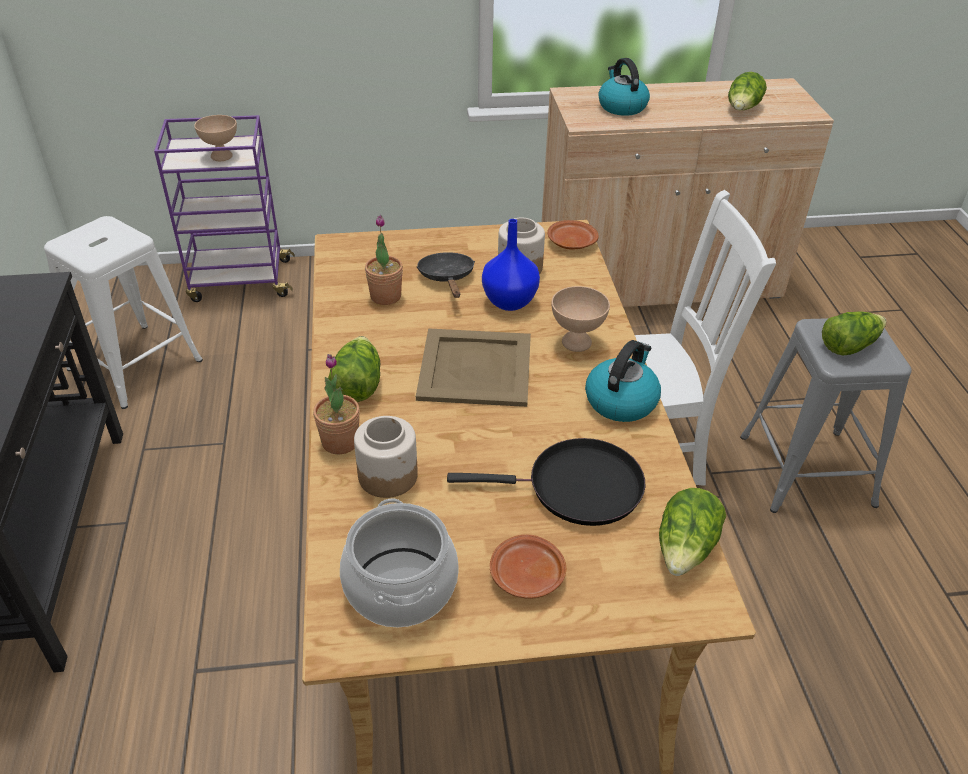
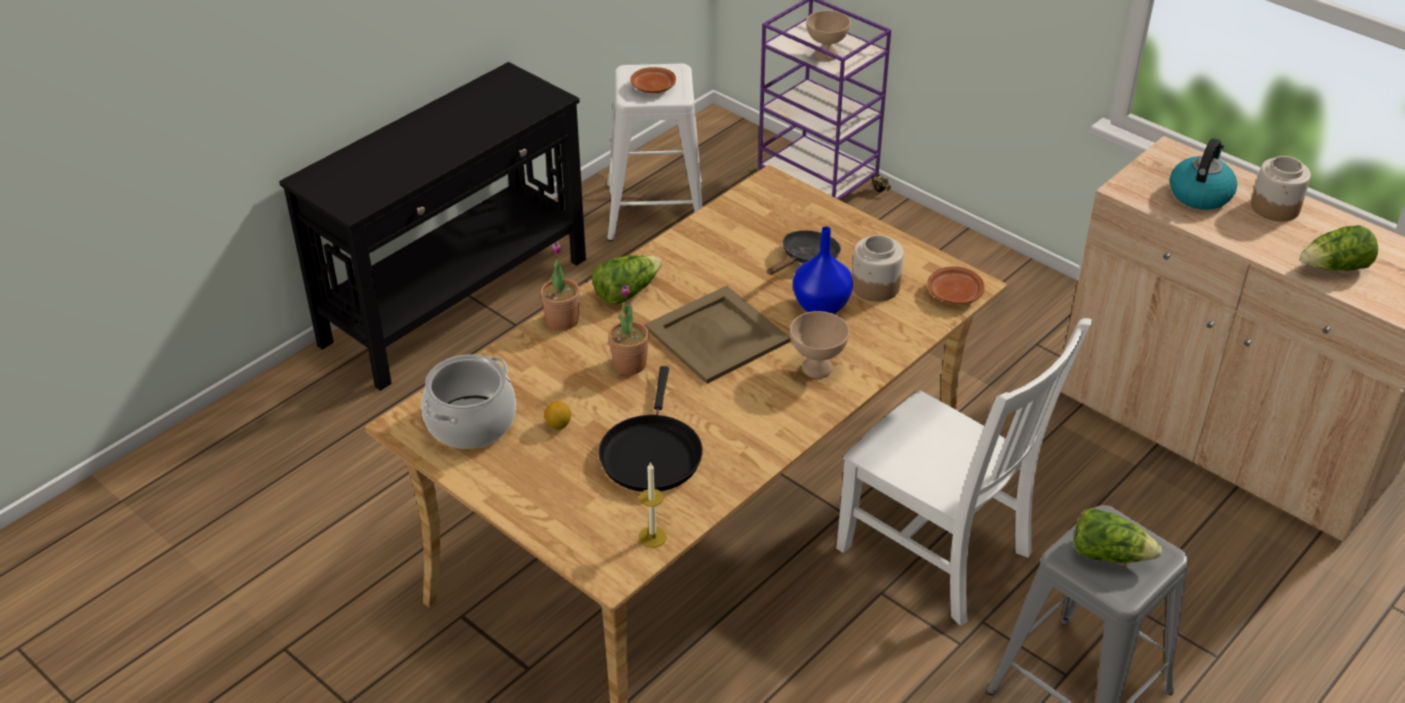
camera: 50 degrees right, 0 degrees up
jar [354,416,418,498] -> jar moved to [1251,156,1311,221]
potted plant [365,215,403,305] -> potted plant moved to [608,285,649,375]
black frying pan [447,438,646,526] -> black frying pan turned 45 degrees clockwise [598,366,703,492]
brown plate [490,535,566,599] -> brown plate moved to [630,67,676,93]
kettle [585,340,661,422] -> none
lettuce [659,488,726,576] -> candle [639,462,667,548]
none -> lemon [544,401,571,430]

